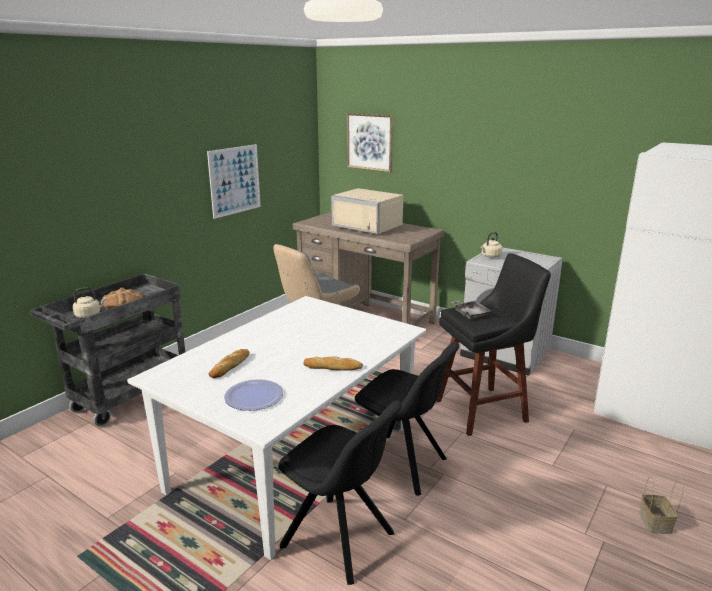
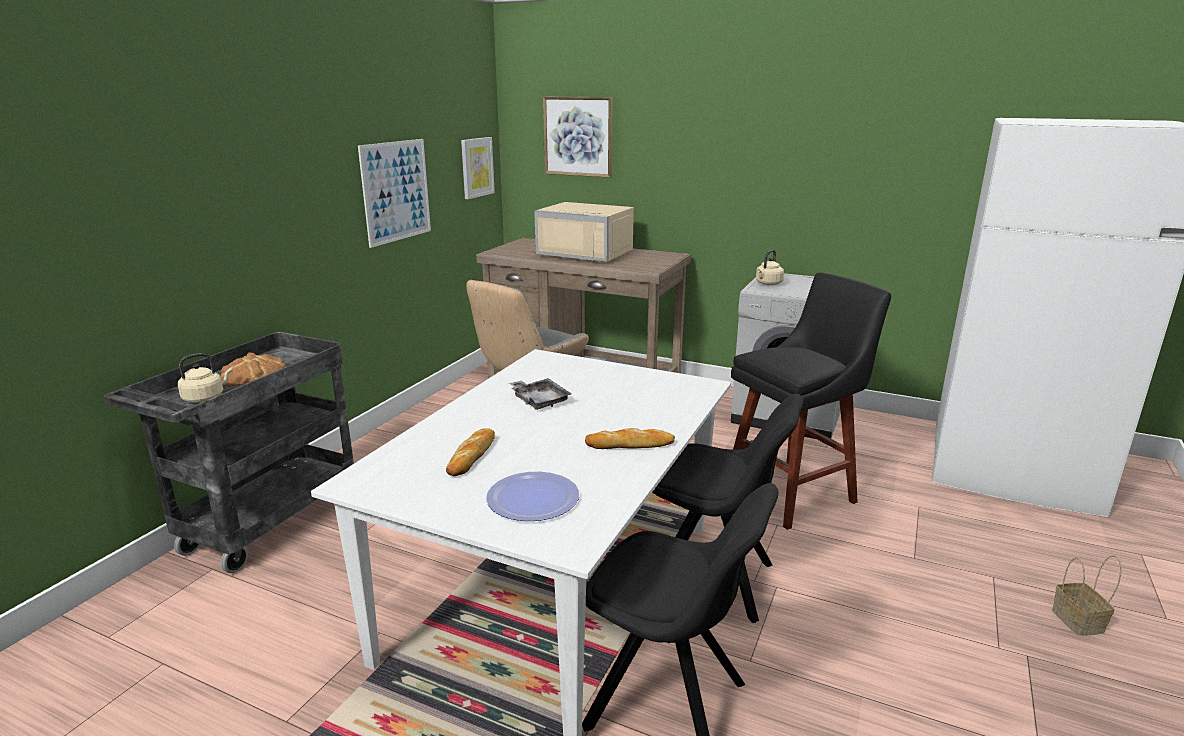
camera: 10 degrees left, 0 degrees up
grey tray [451,301,491,319] -> grey tray moved to [509,378,571,410]
none -> picture [461,137,495,199]

